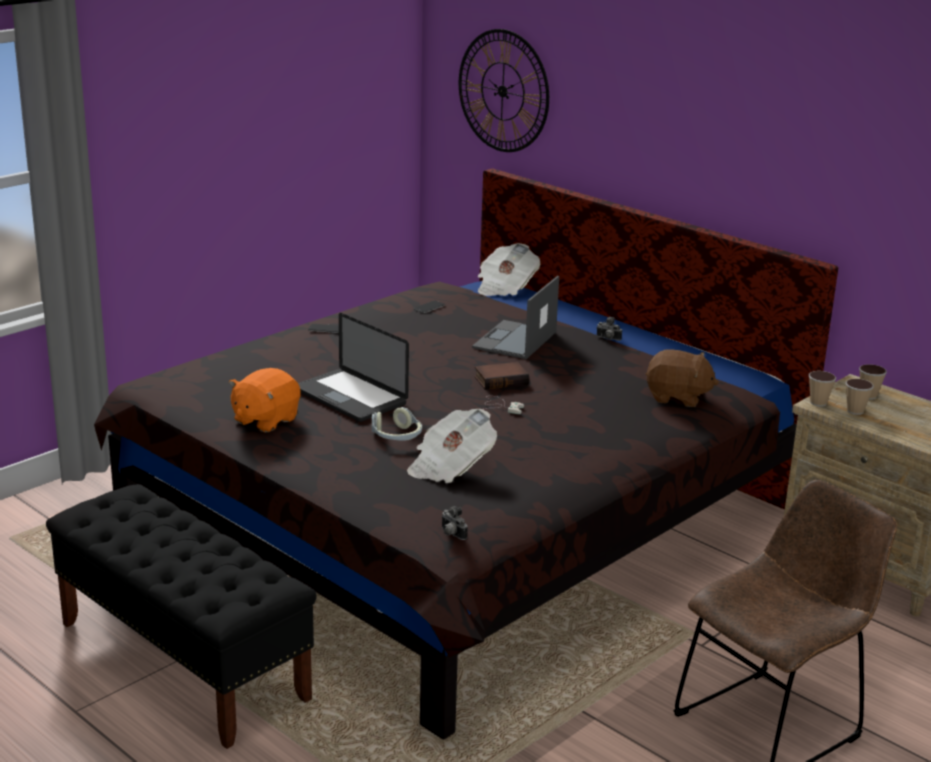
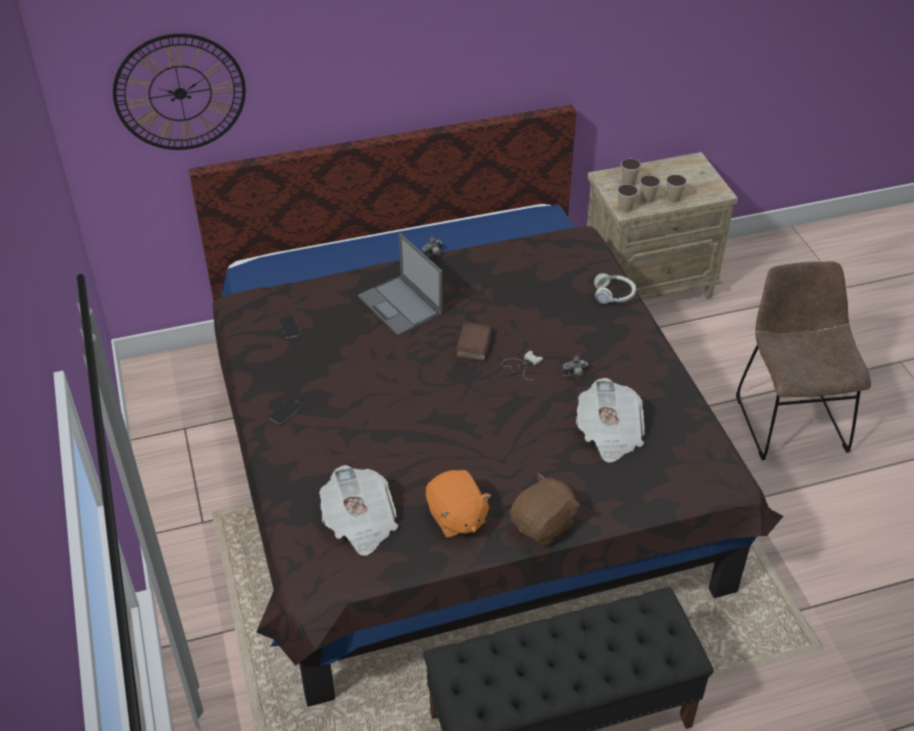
camera: 60 degrees left, 20 degrees up
laptop [298,313,409,422] -> none
headphones [372,407,422,441] -> headphones moved to [594,273,636,304]
camera [441,506,468,540] -> camera moved to [562,355,588,377]
newspaper [478,243,541,296] -> newspaper moved to [319,465,398,556]
brown plush toy [646,349,719,407] -> brown plush toy moved to [510,473,580,546]
none -> cup [666,175,687,203]

